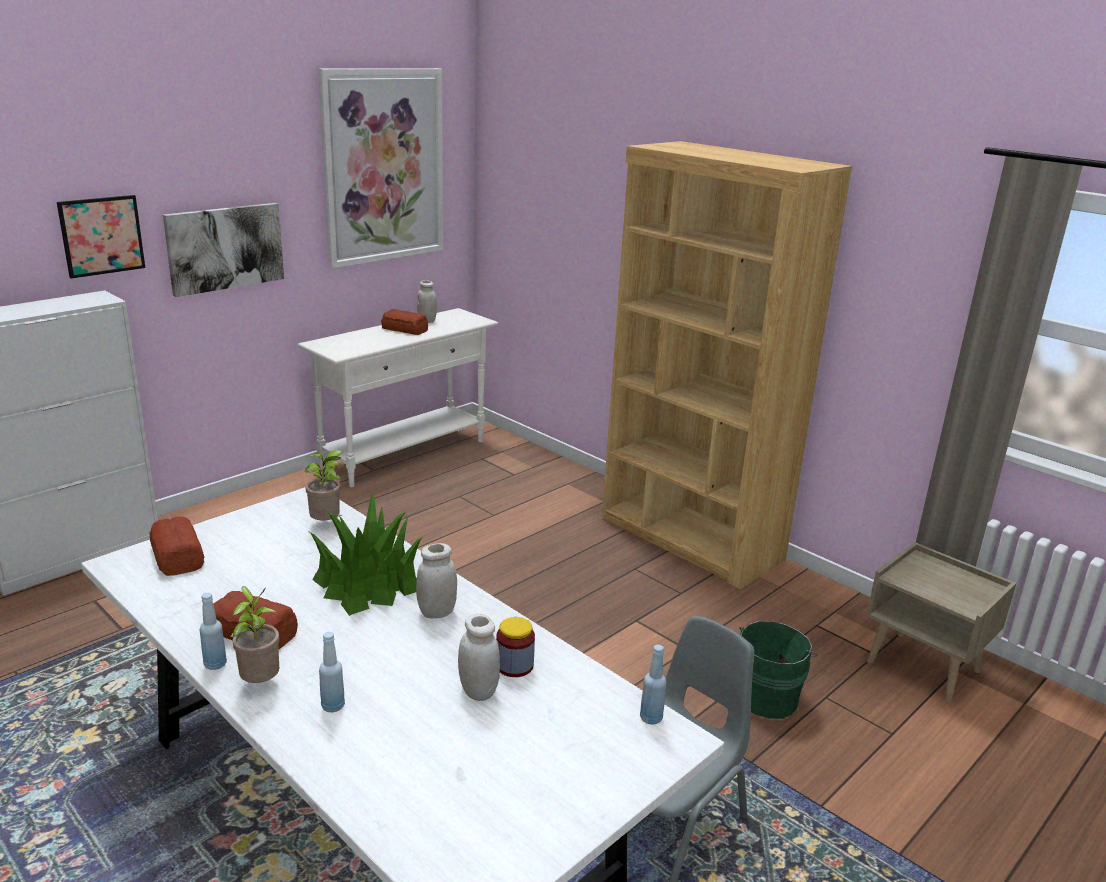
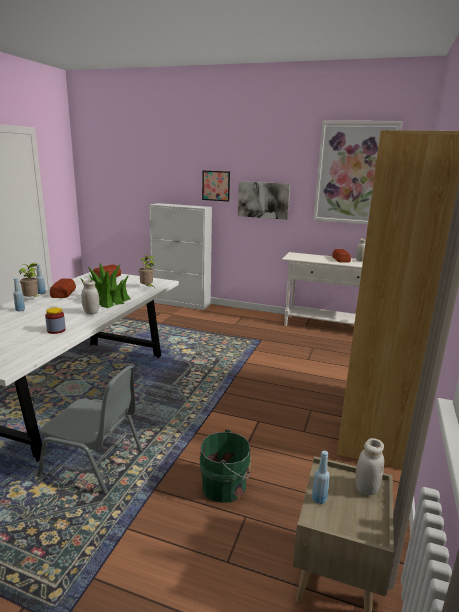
camera: 65 degrees right, 5 degrees down
white jar [458,614,500,701] -> white jar moved to [356,438,384,496]
blue bottle [640,645,666,725] -> blue bottle moved to [312,451,330,504]

